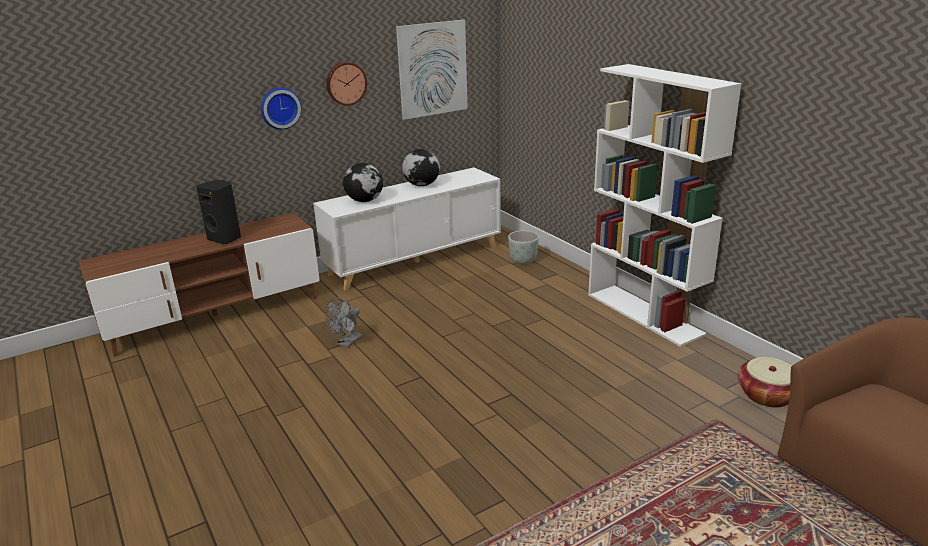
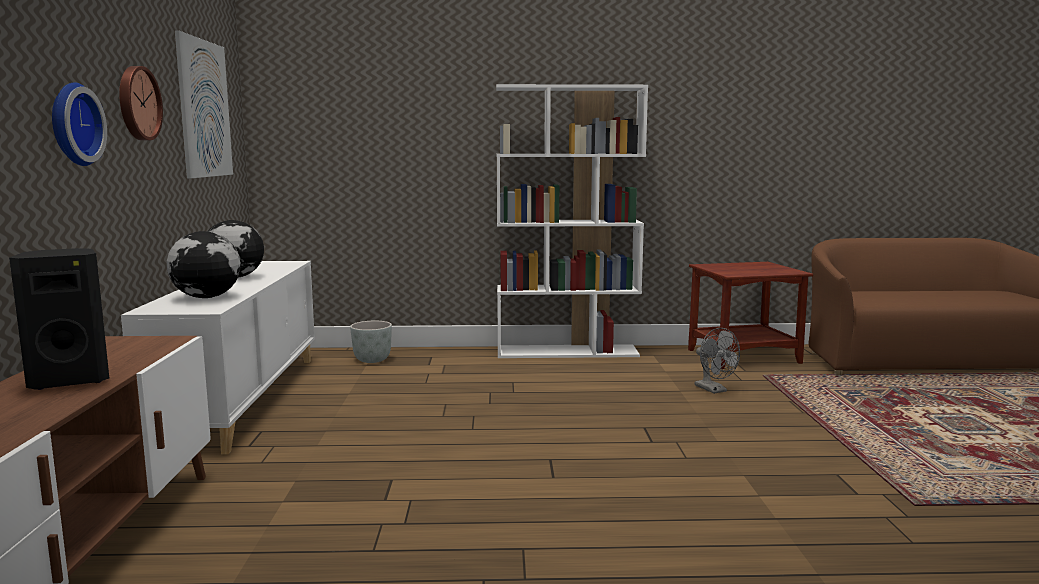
camera: 60 degrees left, 15 degrees down
grey fan [325,297,363,348] -> grey fan moved to [695,328,740,394]
basket [738,357,792,407] -> brown side table [688,262,813,369]

